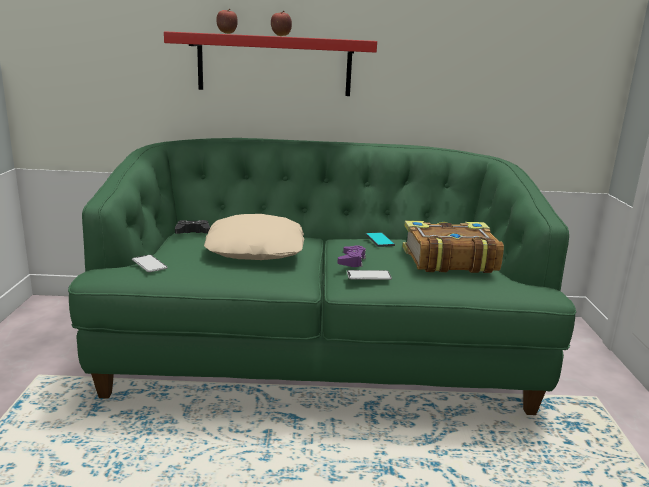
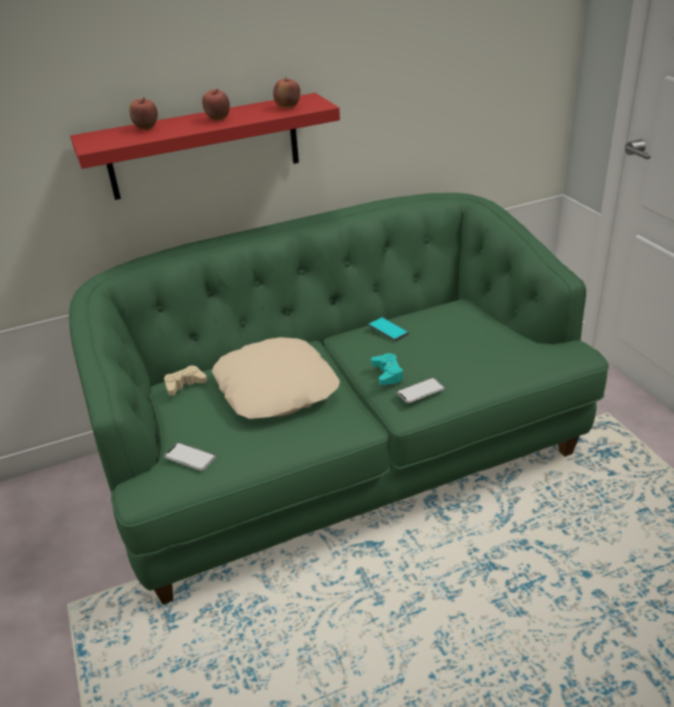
camera: 20 degrees left, 15 degrees up
black game controller [175,220,210,234] -> beige game controller [164,365,207,396]
purple game controller [338,245,366,267] -> turquoise game controller [371,353,404,385]
book [403,221,504,273] -> none
none -> apple [273,76,300,108]

